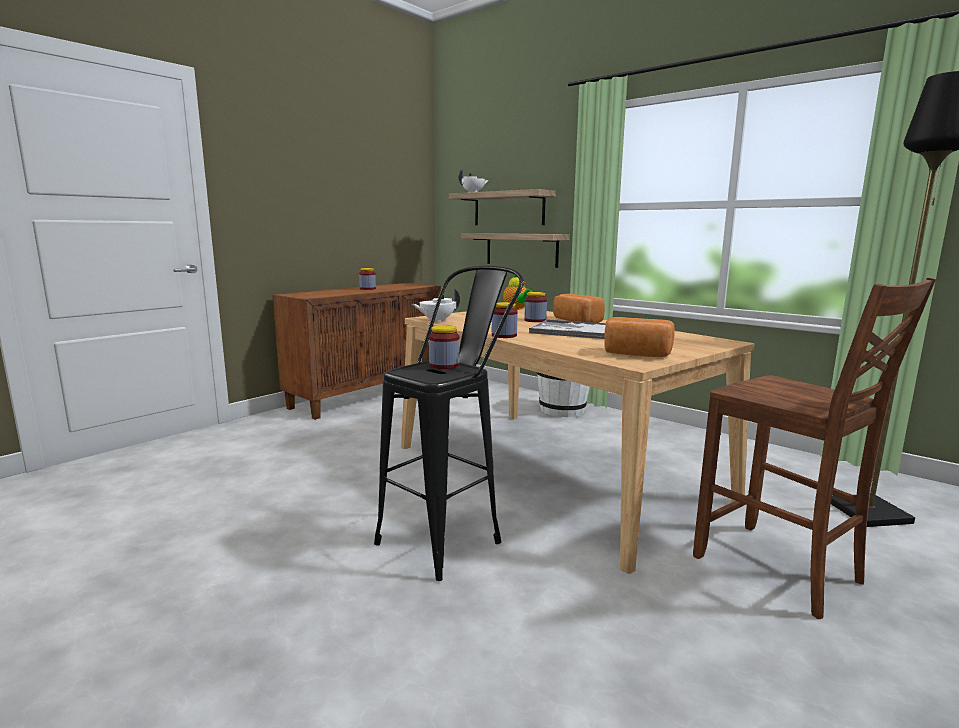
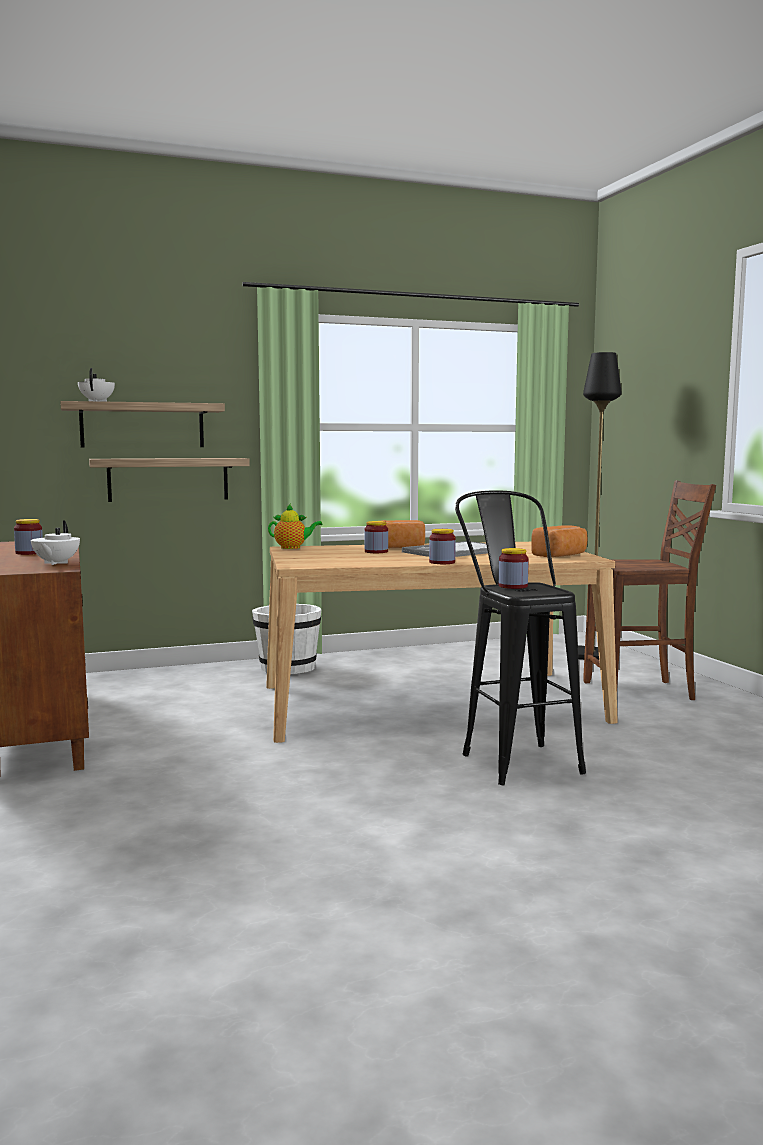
camera: 60 degrees left, 5 degrees down
white teapot [412,289,460,322] -> white teapot moved to [31,521,80,565]

